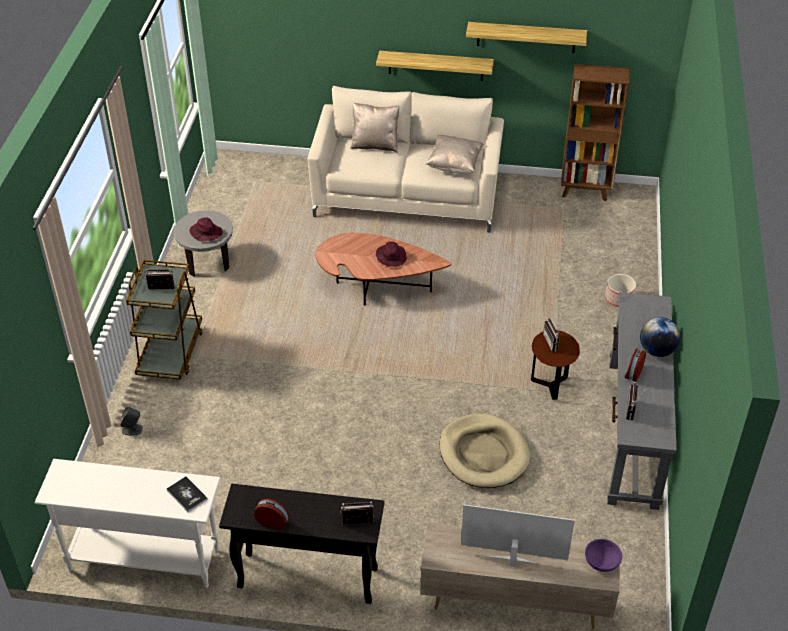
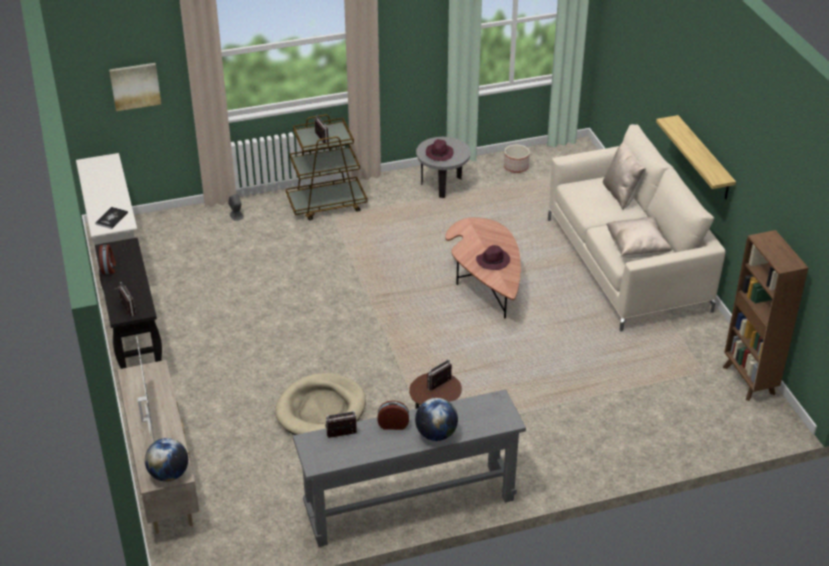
camera: 65 degrees right, 5 degrees down
shelf [466,22,587,53] -> none
purple bowl [585,539,622,572] -> globe [145,438,188,482]
planter [605,274,636,307] -> planter moved to [504,145,530,173]
none -> picture [109,63,161,111]

